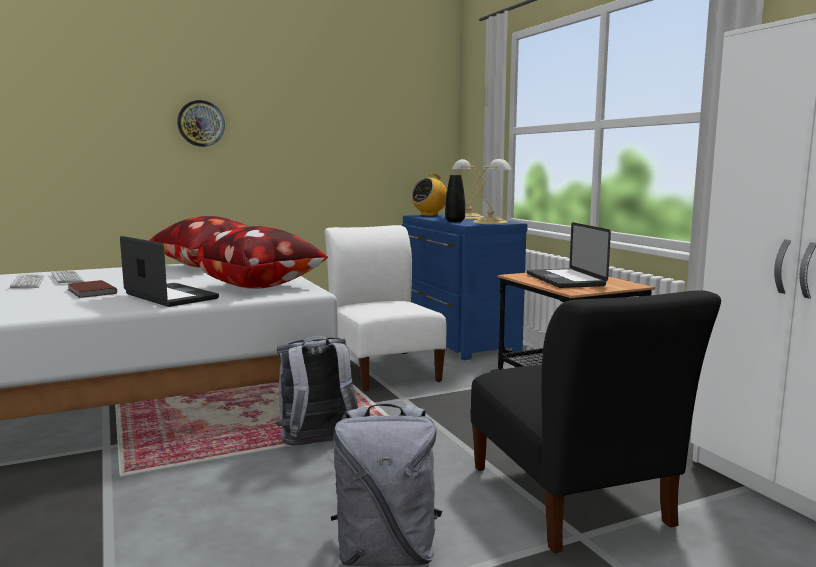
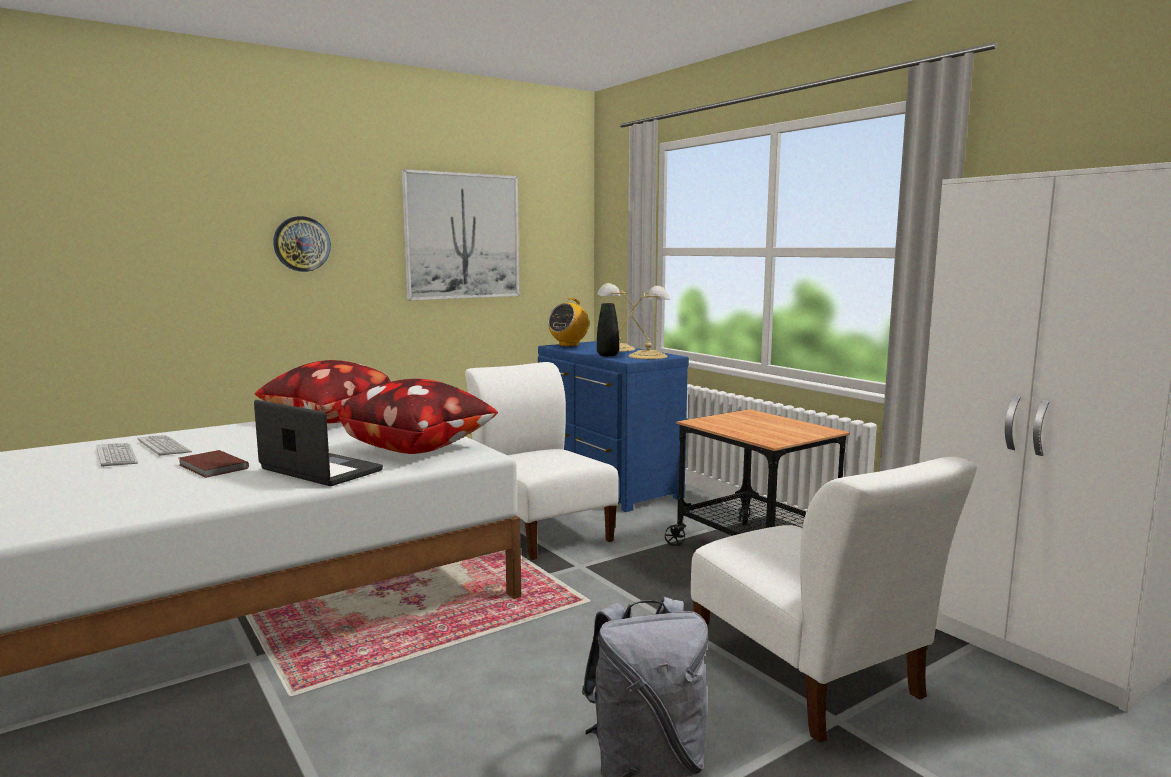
camera: 10 degrees left, 0 degrees up
grey backpack [276,336,358,445] -> none
black chair [471,290,721,553] -> white chair [691,457,977,743]
laptop [527,222,611,288] -> none
none -> picture [401,169,520,300]

